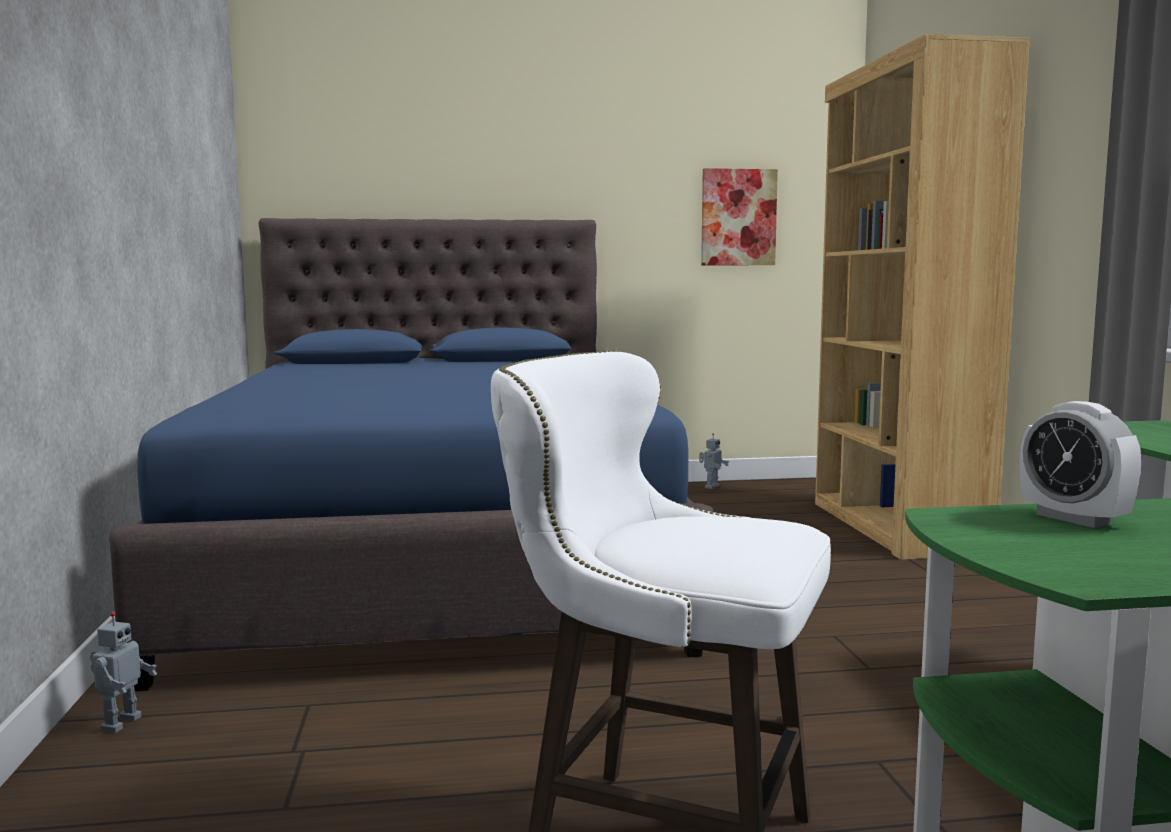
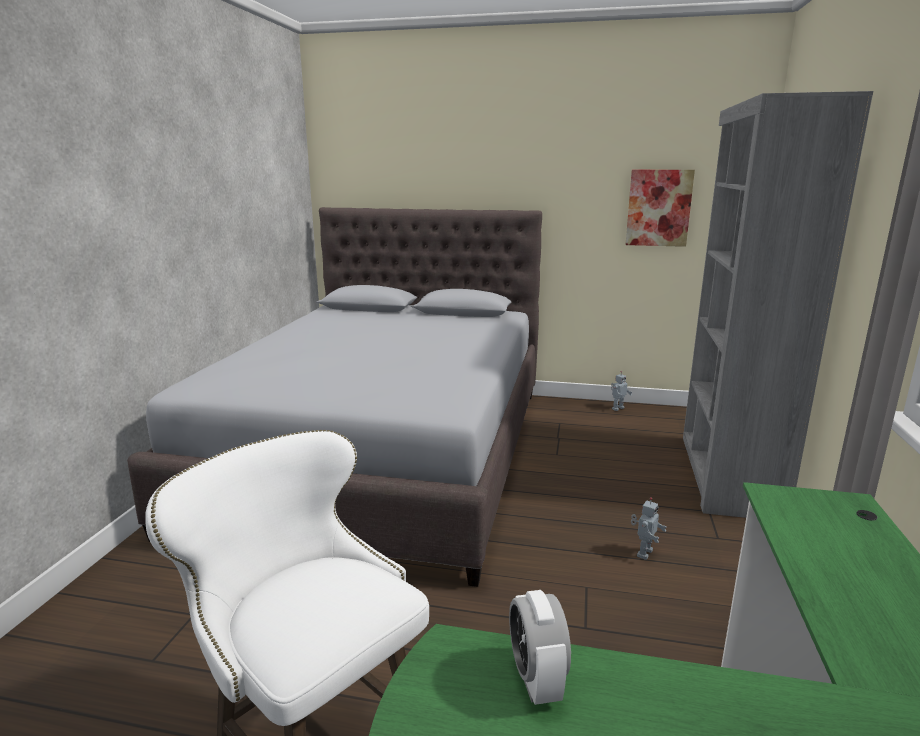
camera: 20 degrees right, 10 degrees up
toy robot [90,612,157,733] -> toy robot moved to [631,497,667,560]
blue bed [109,218,713,691] -> grey bed [127,207,542,587]
brown bookcase [815,34,1030,560] -> grey bookcase [683,91,873,518]

